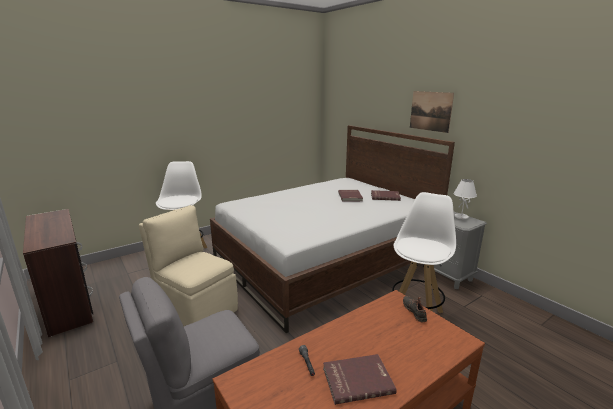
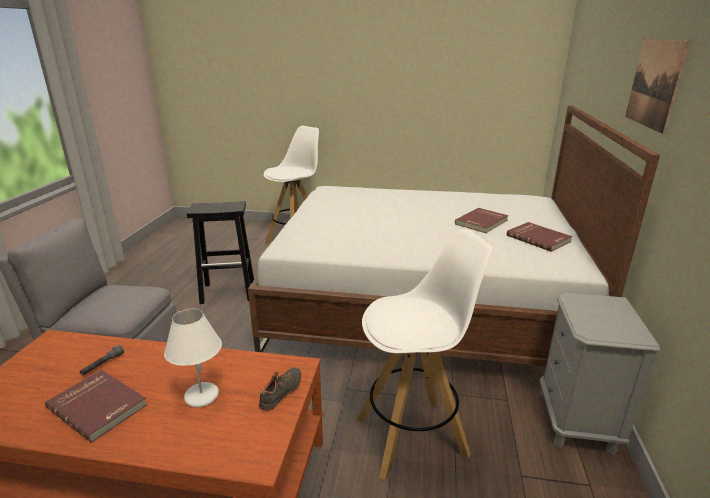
camera: 45 degrees right, 5 degrees up
brown desk [23,209,93,337] -> none
beige chair [139,205,238,326] -> black stool [187,201,254,304]
white table lamp [453,179,477,220] -> white table lamp moved to [164,309,222,408]

